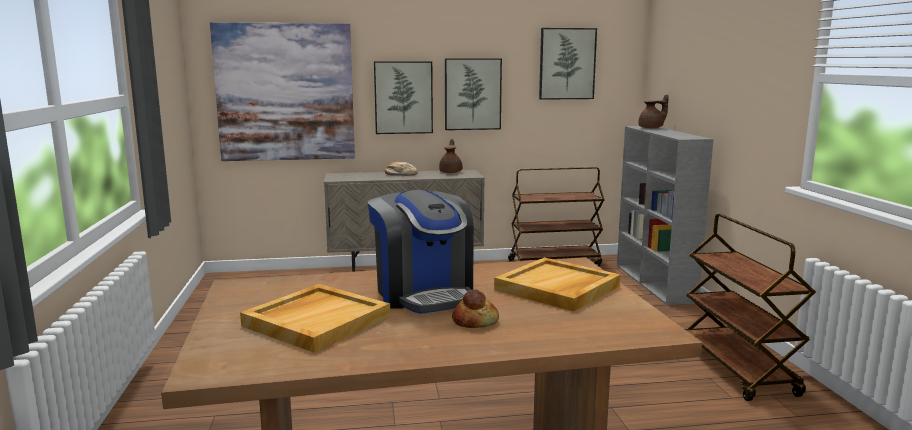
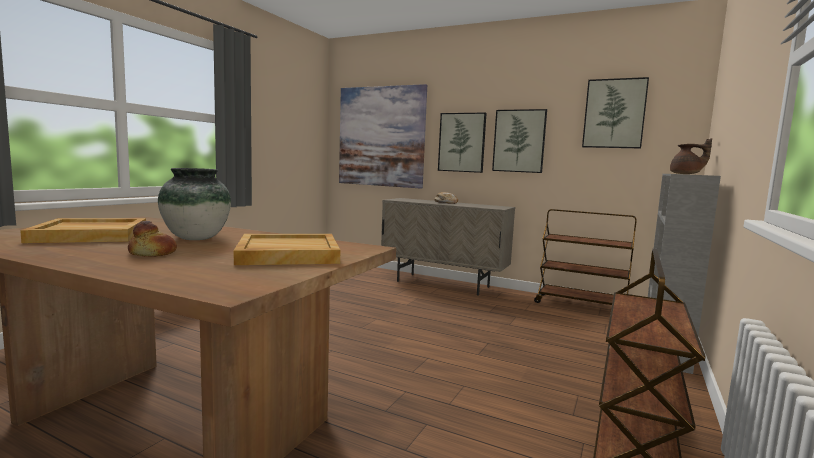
camera: 35 degrees right, 5 degrees down
coffee machine [368,190,474,314] -> vase [158,168,231,240]
brown teapot [439,139,463,173] -> none

